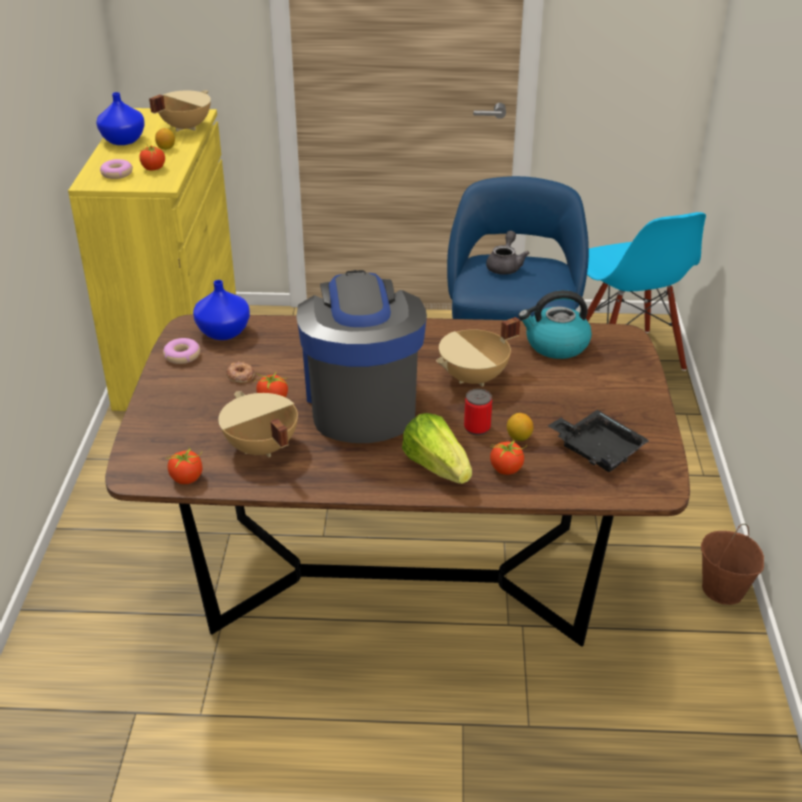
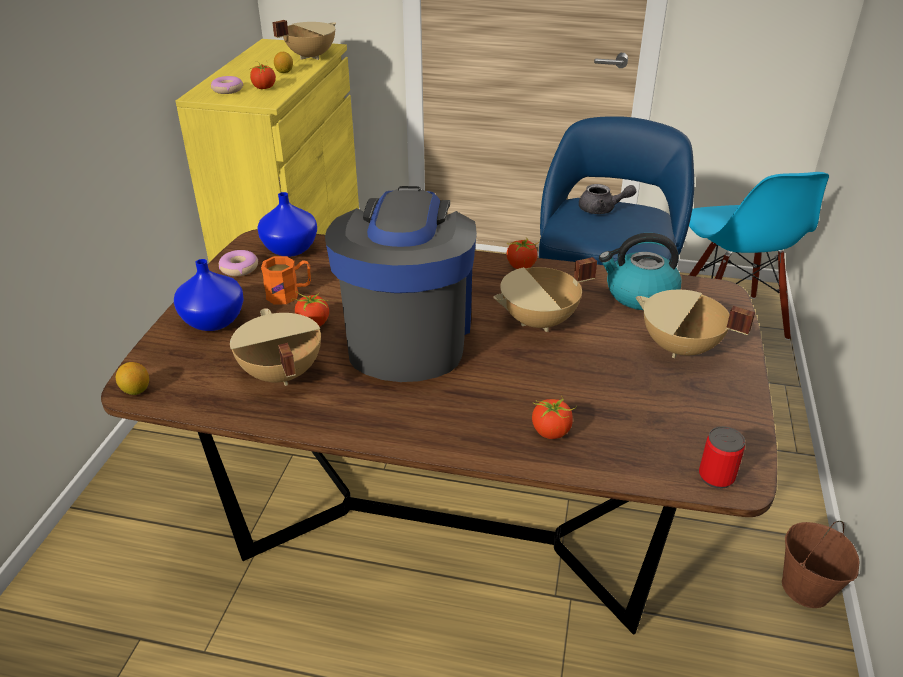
camera: 10 degrees right, 0 degrees up
blue vase [96,92,145,145] -> blue vase moved to [174,259,244,331]
tomato [166,447,202,484] -> tomato moved to [506,239,540,269]
donut [226,361,254,383] -> orange mug [261,256,311,304]
lettuce [402,413,472,484] -> none
can [464,389,492,435] -> can moved to [699,426,745,489]
grey teapot [486,231,529,275] -> grey teapot turned 75 degrees clockwise [579,184,636,214]
lemon [507,413,533,441] -> lemon moved to [116,362,149,395]
black tray [548,410,650,472] -> none
none -> beige cooking pot [636,290,755,358]

